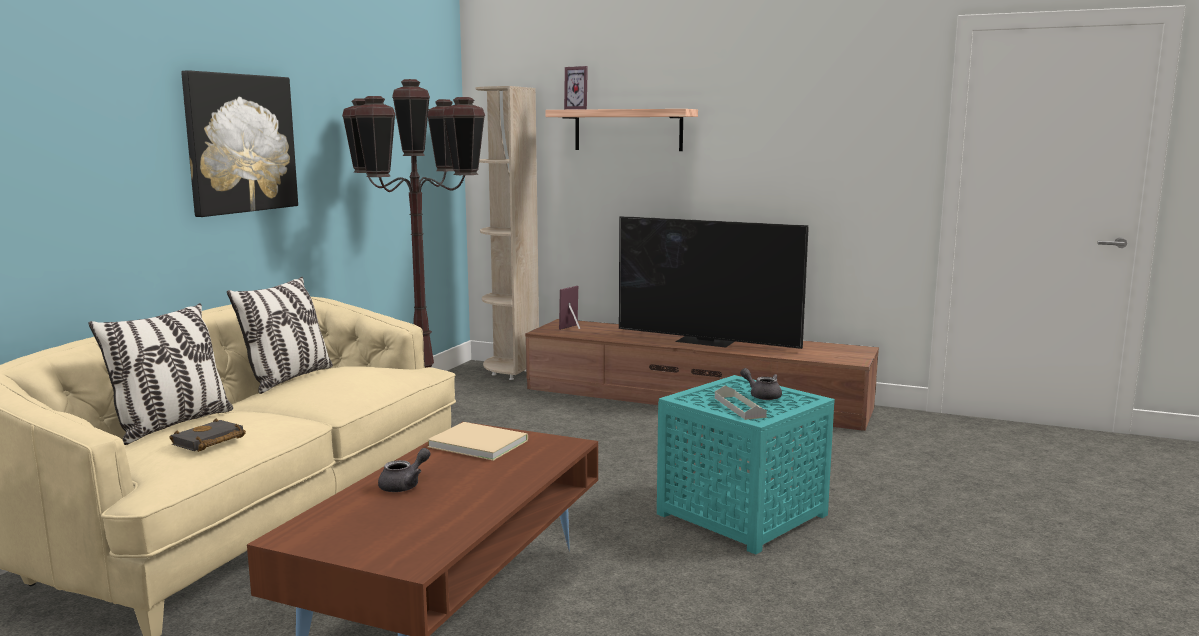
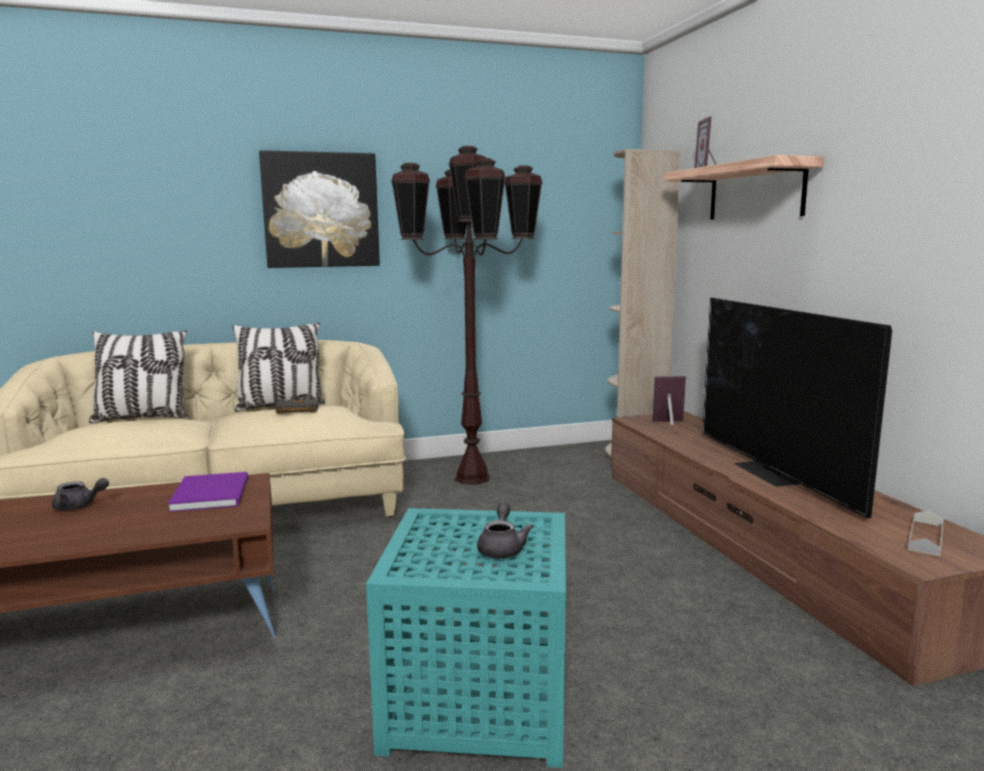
camera: 50 degrees right, 0 degrees up
black book [170,418,246,452] -> black book moved to [275,397,319,414]
beige book [427,422,528,461] -> purple book [168,472,248,512]
grey tray [715,386,767,420] -> grey tray moved to [908,510,944,556]

